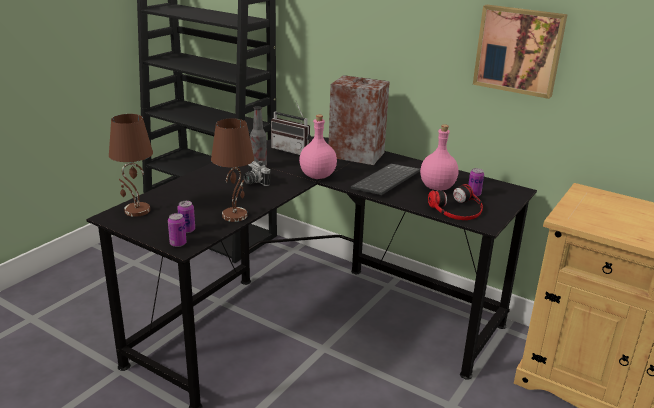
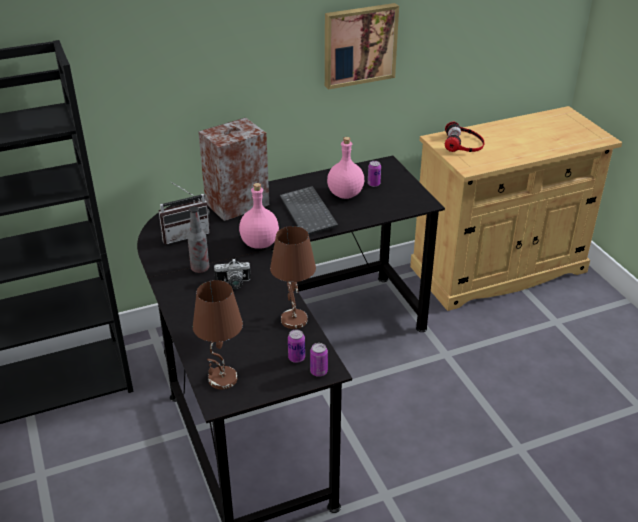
camera: 55 degrees left, 10 degrees up
headphones [428,184,483,220] -> headphones moved to [445,122,484,152]

